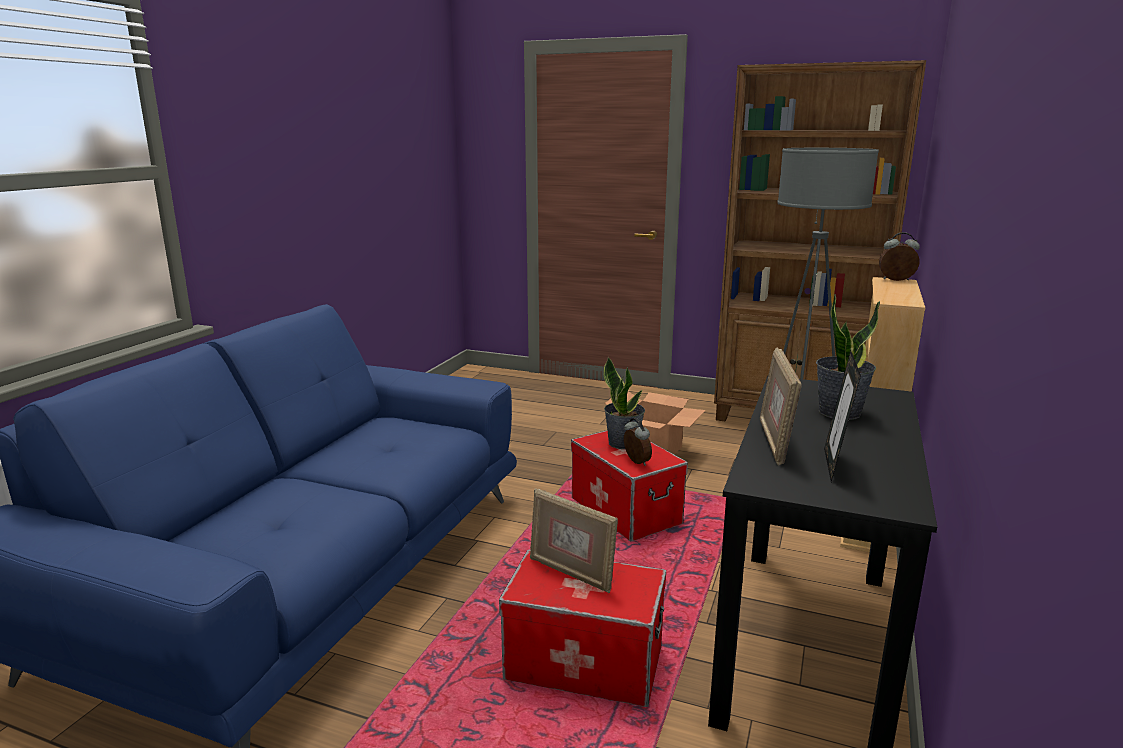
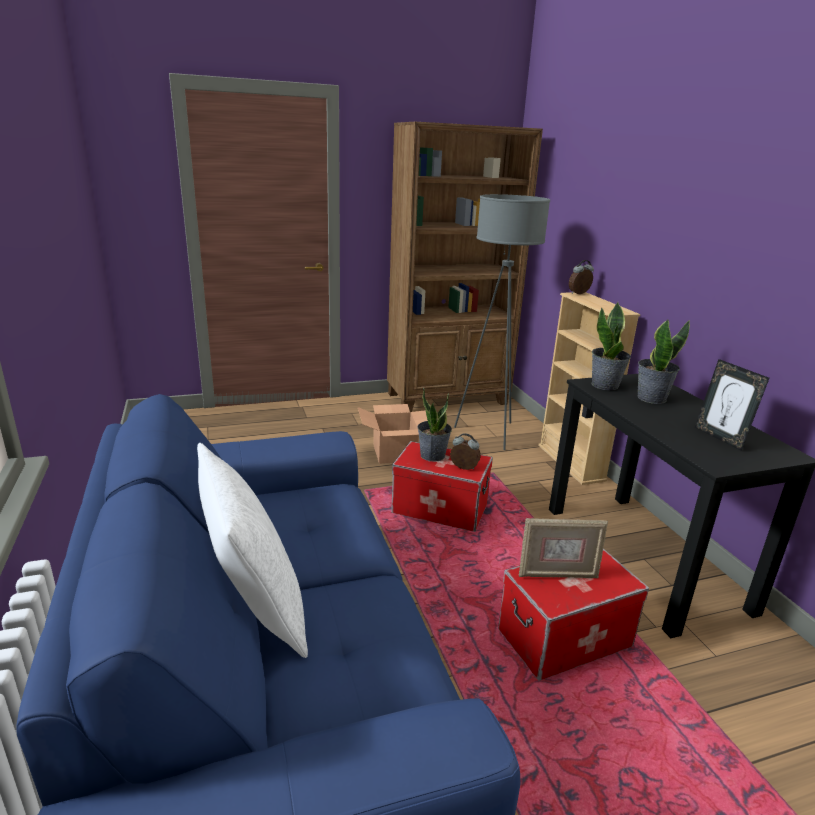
camera: 40 degrees left, 5 degrees up
picture frame [760,347,802,465] -> none
none -> white pillow [197,443,308,658]
none -> potted plant [592,302,631,390]

